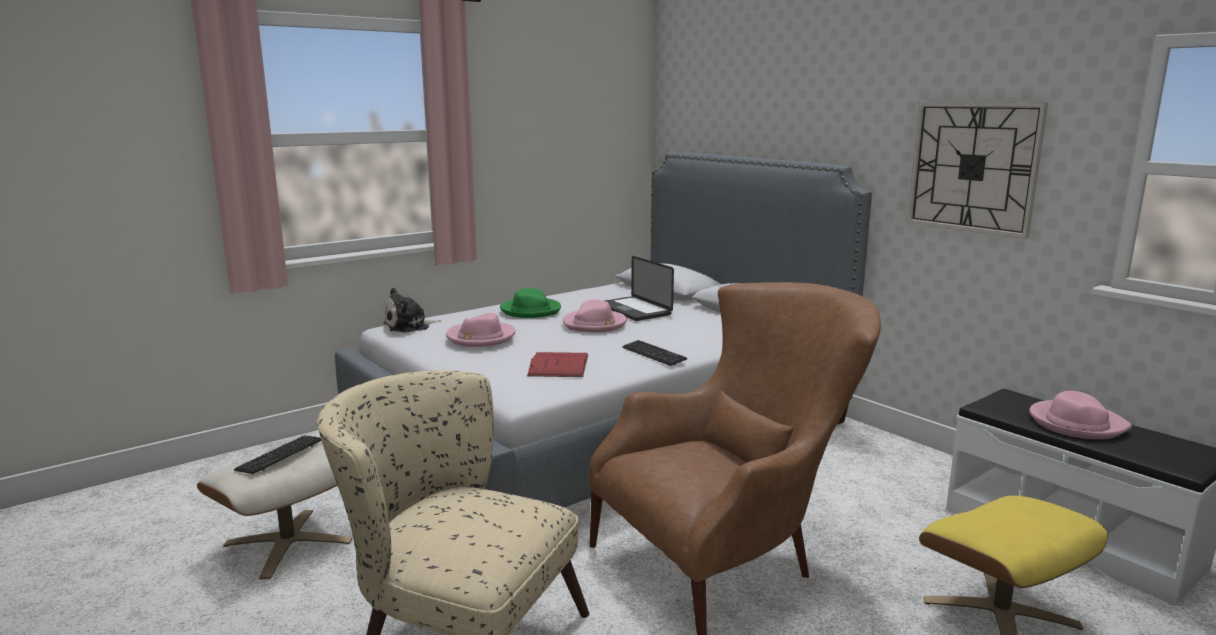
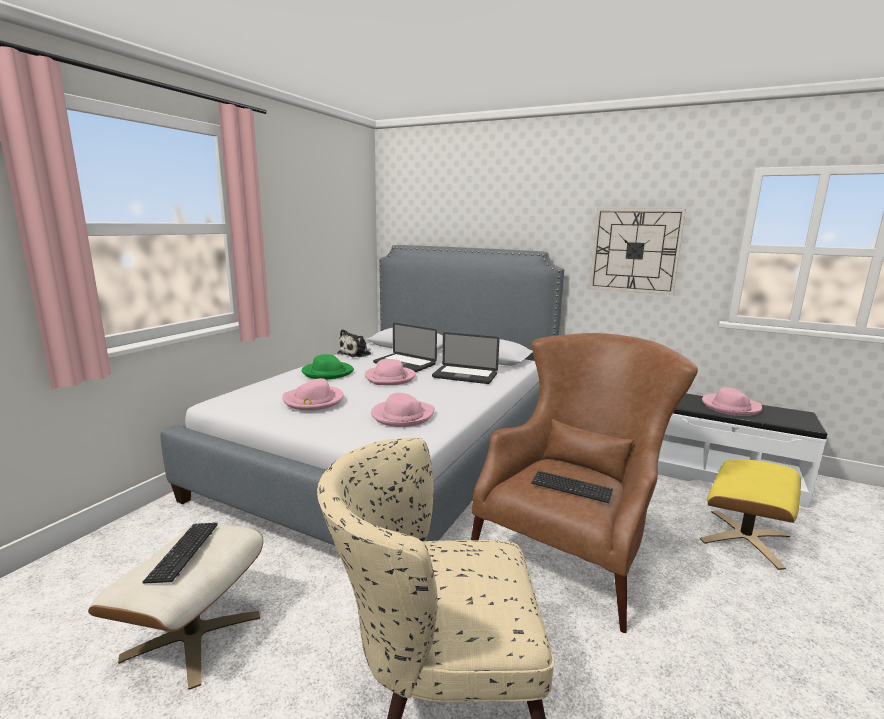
camera: 25 degrees left, 0 degrees up
plush toy [384,288,441,333] -> plush toy moved to [337,329,371,357]
red book [527,352,588,377] -> pink hat [371,393,434,427]
keyboard [622,340,687,366] -> keyboard moved to [531,471,613,503]
none -> laptop [432,332,500,384]

